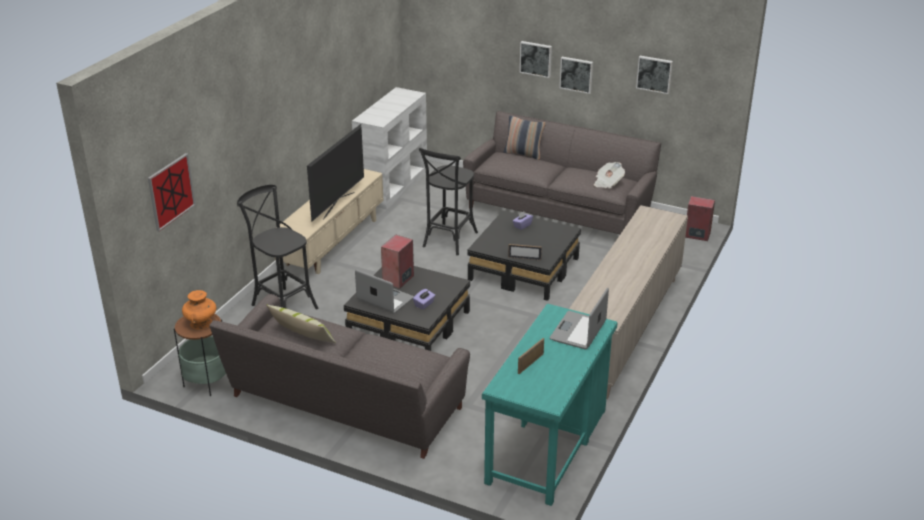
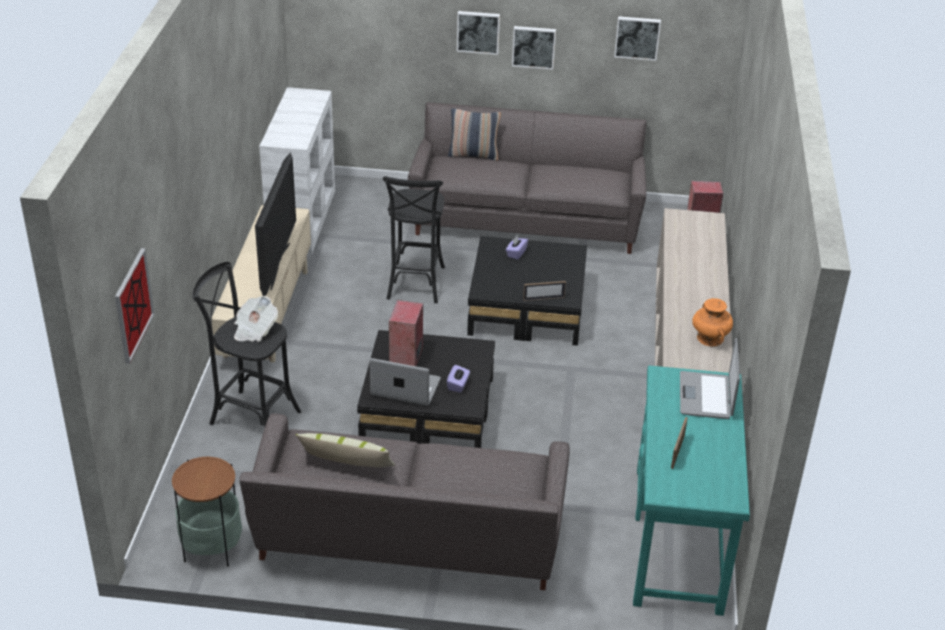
camera: 20 degrees left, 5 degrees up
orange vase [182,290,216,330] -> orange vase moved to [692,298,733,346]
newspaper [594,162,625,188] -> newspaper moved to [234,296,278,342]

